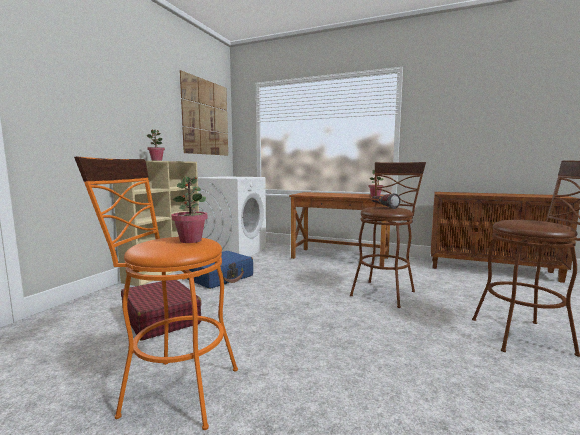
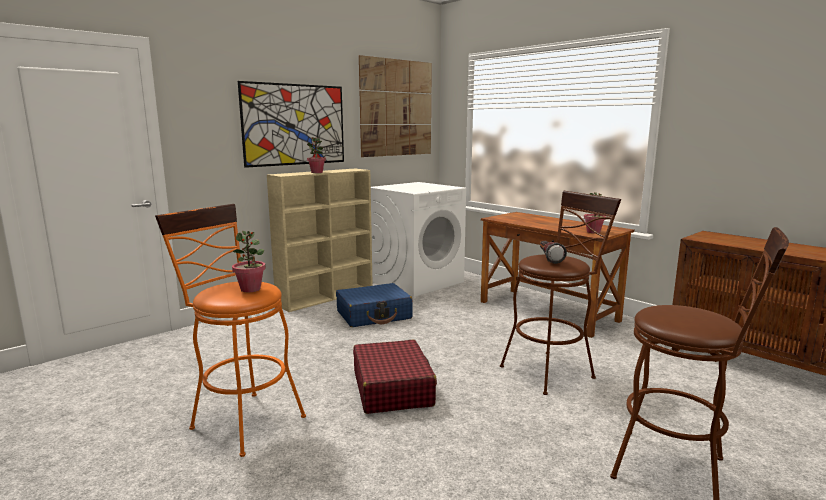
camera: 25 degrees right, 5 degrees up
red suitcase [121,280,202,341] -> red suitcase moved to [353,340,437,414]
none -> picture [238,81,344,168]

